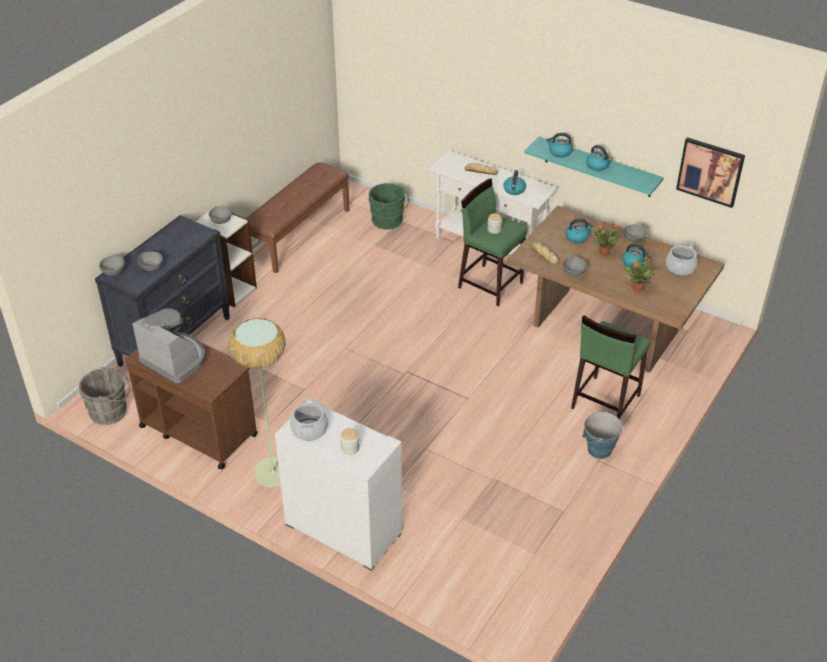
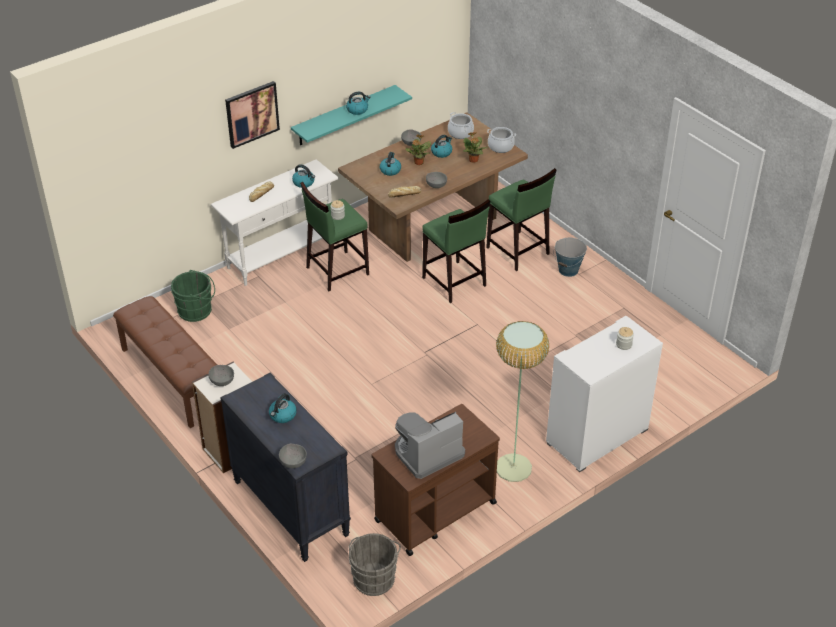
camera: 70 degrees left, 0 degrees up
grey bowl [138,252,163,271] -> none
cooking pot [290,398,328,441] -> cooking pot moved to [487,127,516,153]
kettle [546,133,573,158] -> kettle moved to [269,393,297,423]
picture [676,137,745,208] -> picture moved to [225,81,280,149]
none -> green stool [422,199,490,303]

